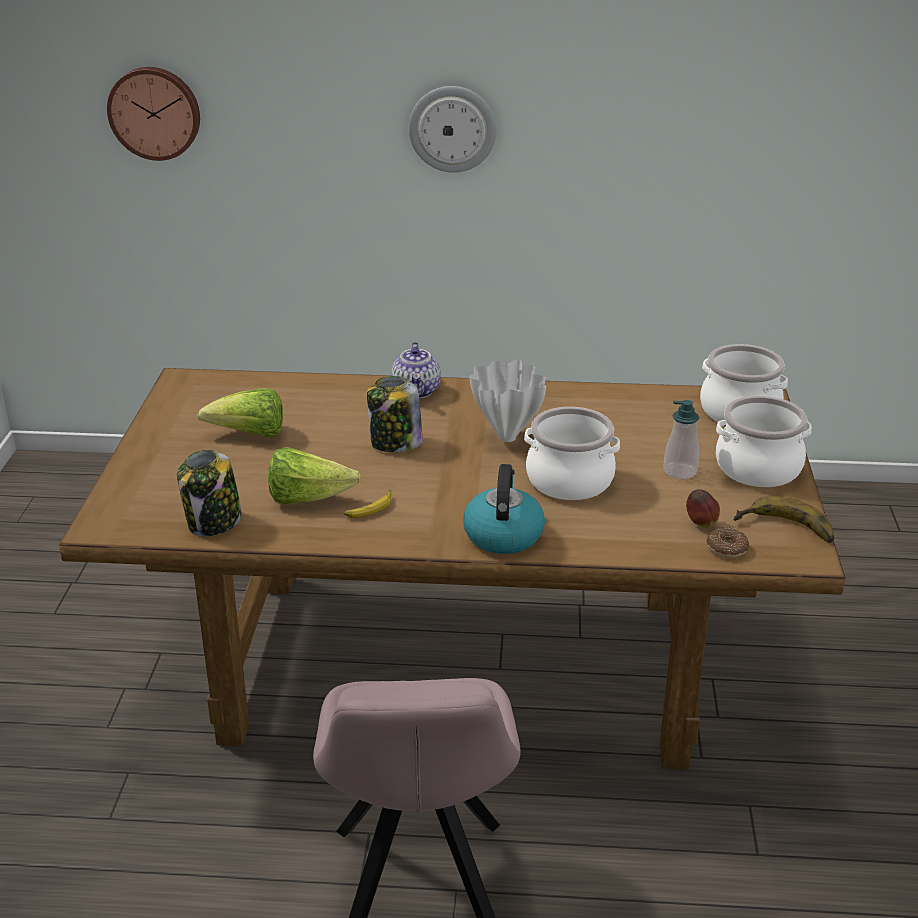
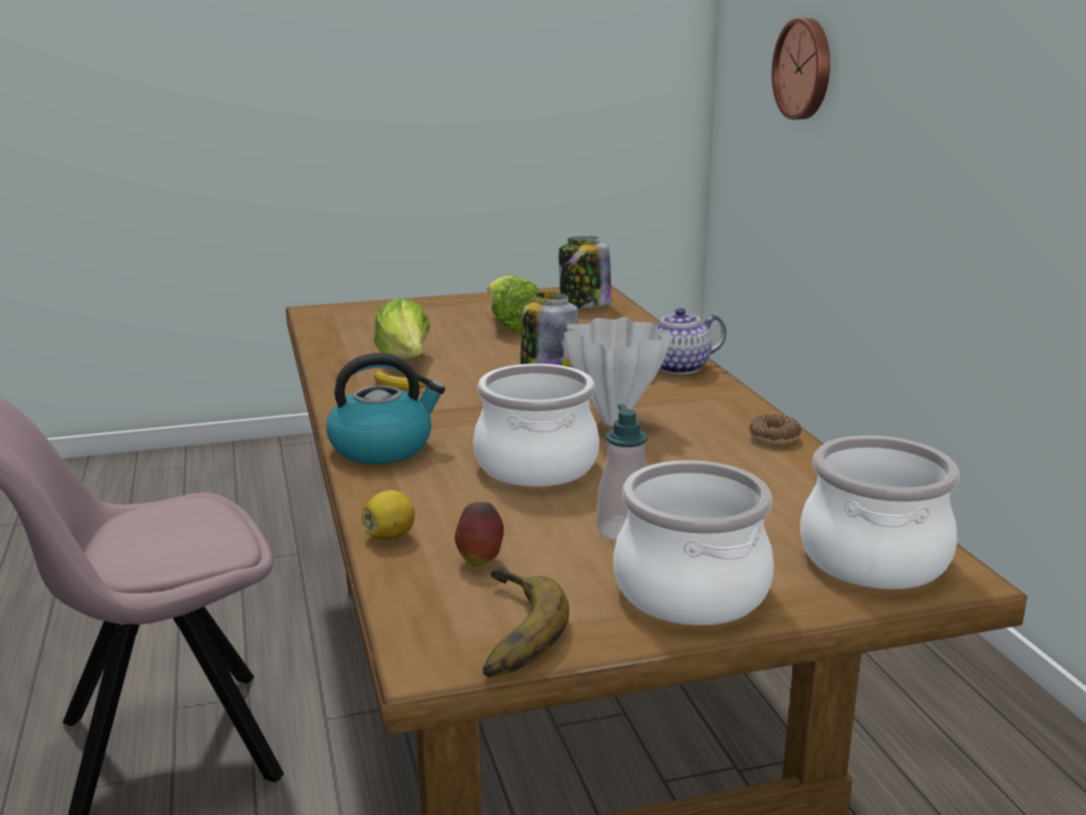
camera: 70 degrees right, 10 degrees down
jar [177,450,242,536] -> jar moved to [559,236,611,308]
wall clock [409,86,497,173] -> none
donut [706,527,749,558] -> donut moved to [749,414,801,445]
none -> lemon [362,490,415,540]

